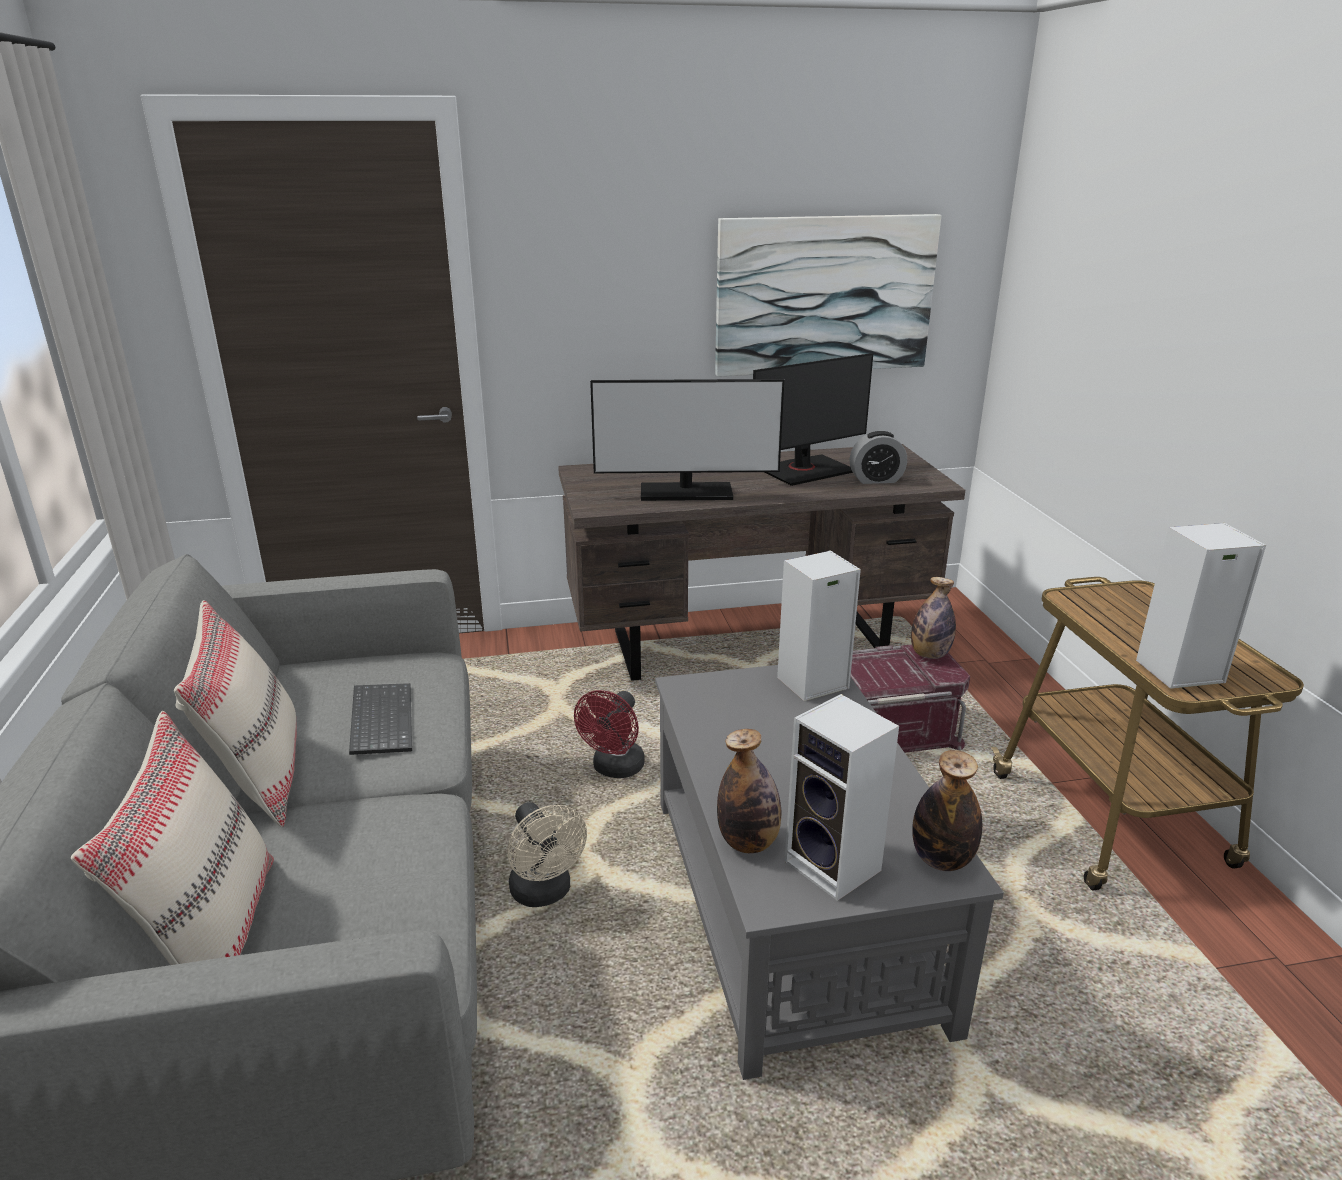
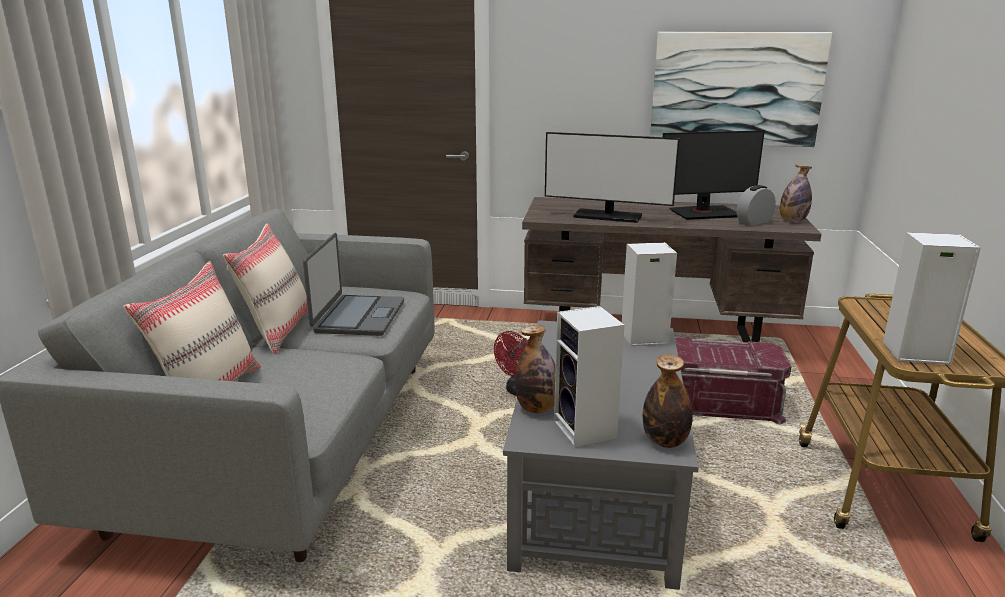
camera: 20 degrees right, 5 degrees down
keyboard [349,683,412,755] -> laptop [303,233,404,336]
beige fan [507,802,587,907] -> none
alarm clock [849,431,907,484] -> alarm clock turned 135 degrees clockwise [737,185,776,226]
bottle [911,577,956,659] -> bottle moved to [780,165,812,222]

